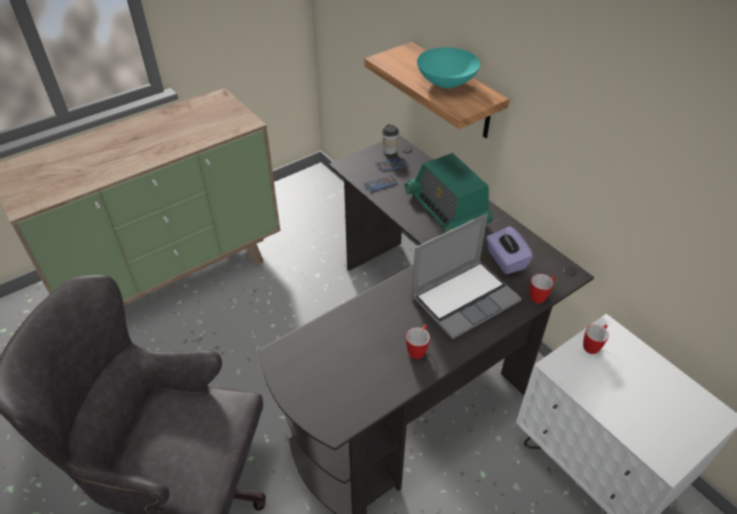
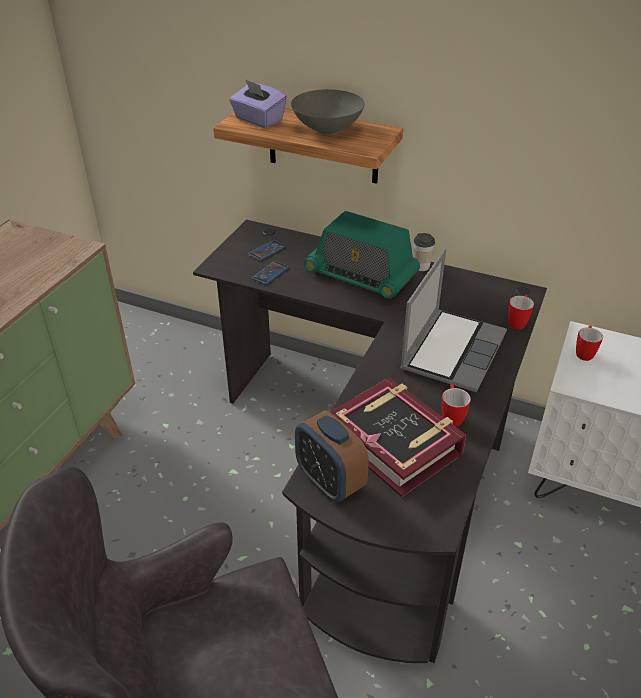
camera: 30 degrees left, 5 degrees down
cup [382,125,399,155] -> cup moved to [413,233,435,271]
turquoise bowl [417,47,480,88] -> grey bowl [291,89,365,134]
purple tissue box [486,226,533,274] -> purple tissue box moved to [229,79,287,128]
none -> alarm clock [295,411,369,502]
none -> book [330,377,466,497]

